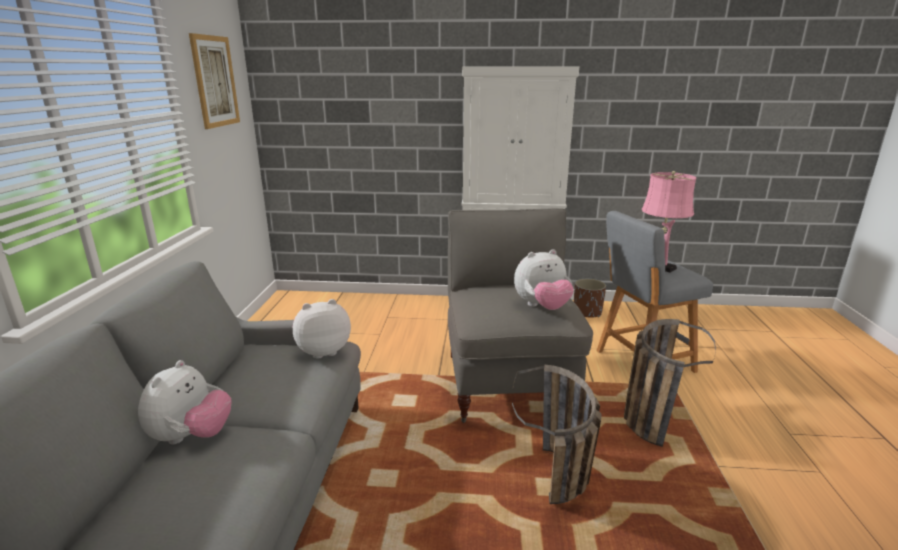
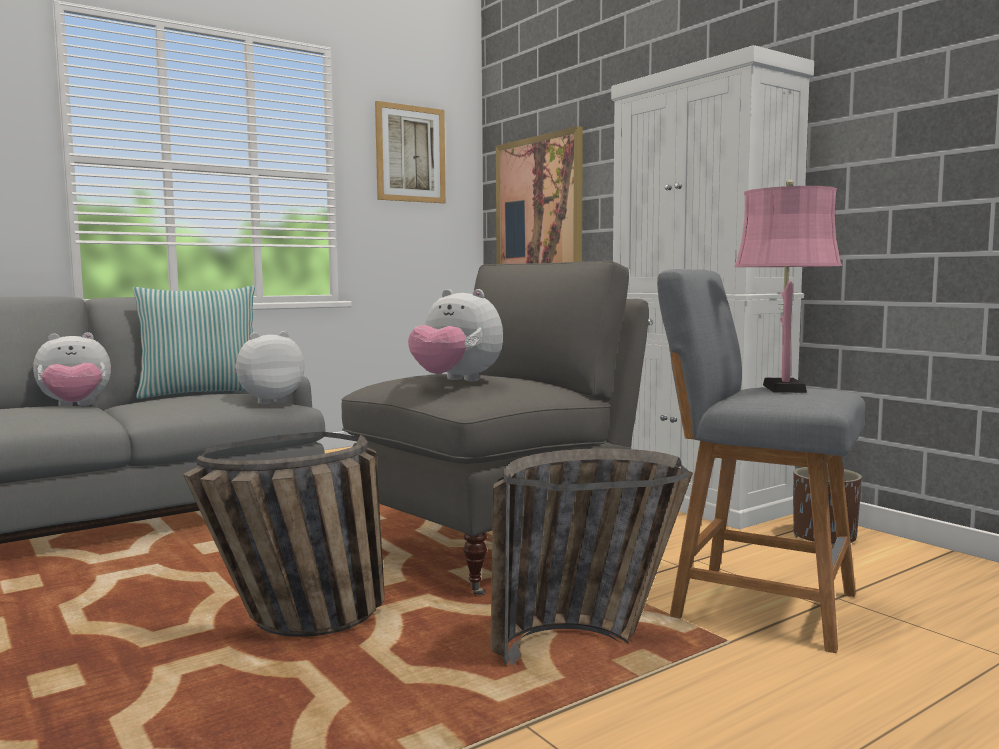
camera: 50 degrees right, 15 degrees down
plush toy [293,299,351,358] -> plush toy turned 60 degrees counterclockwise [235,331,305,404]
none -> pillow [133,286,255,399]
none -> picture [496,126,583,264]

